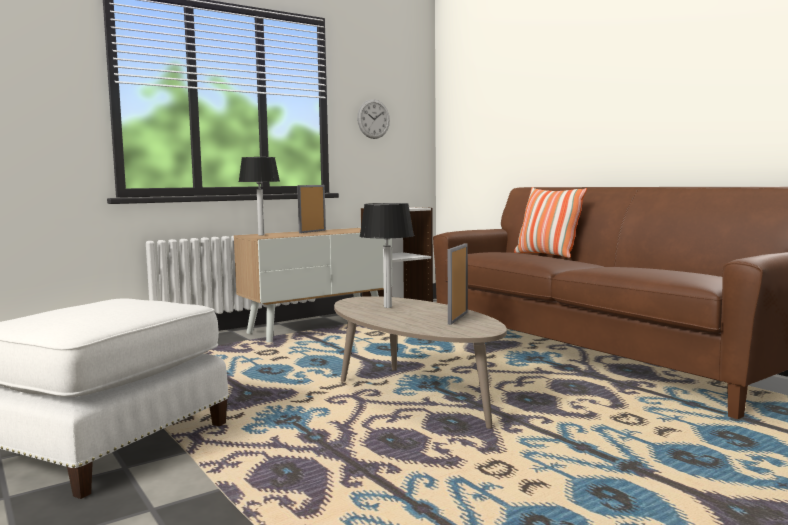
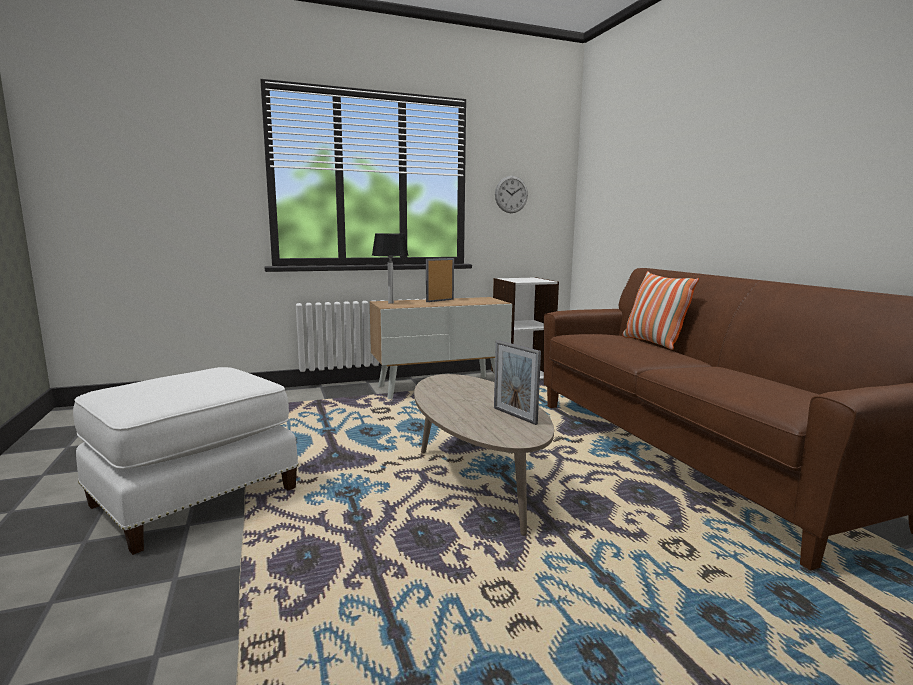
camera: 15 degrees right, 5 degrees up
table lamp [359,203,414,308] -> none
picture frame [448,243,468,325] -> picture frame turned 75 degrees counterclockwise [494,340,541,425]

